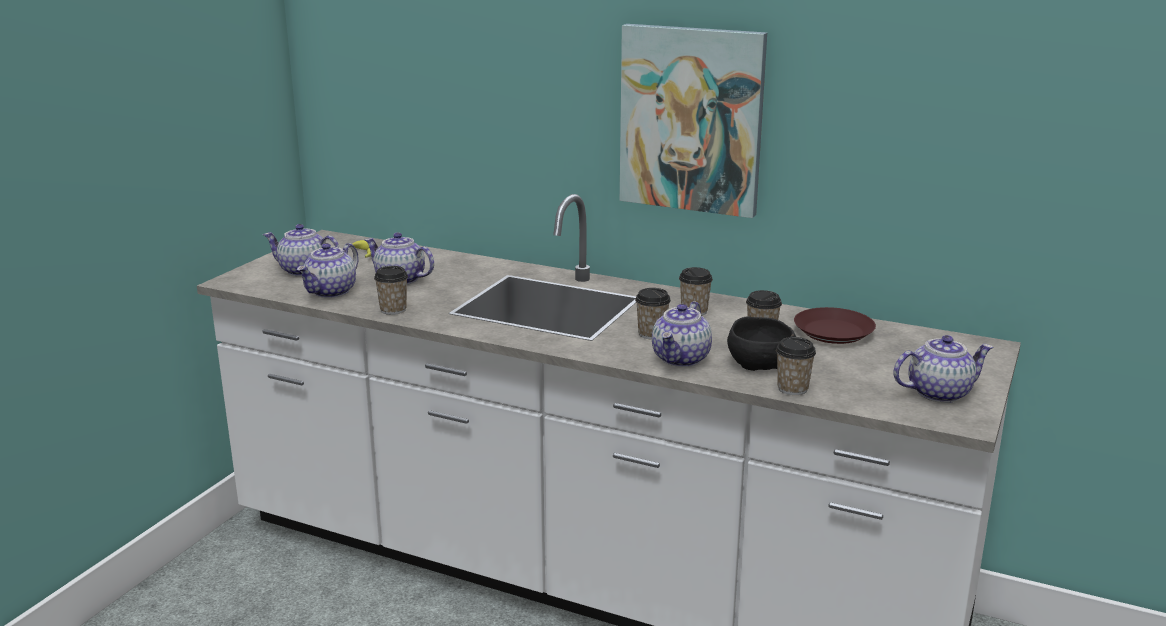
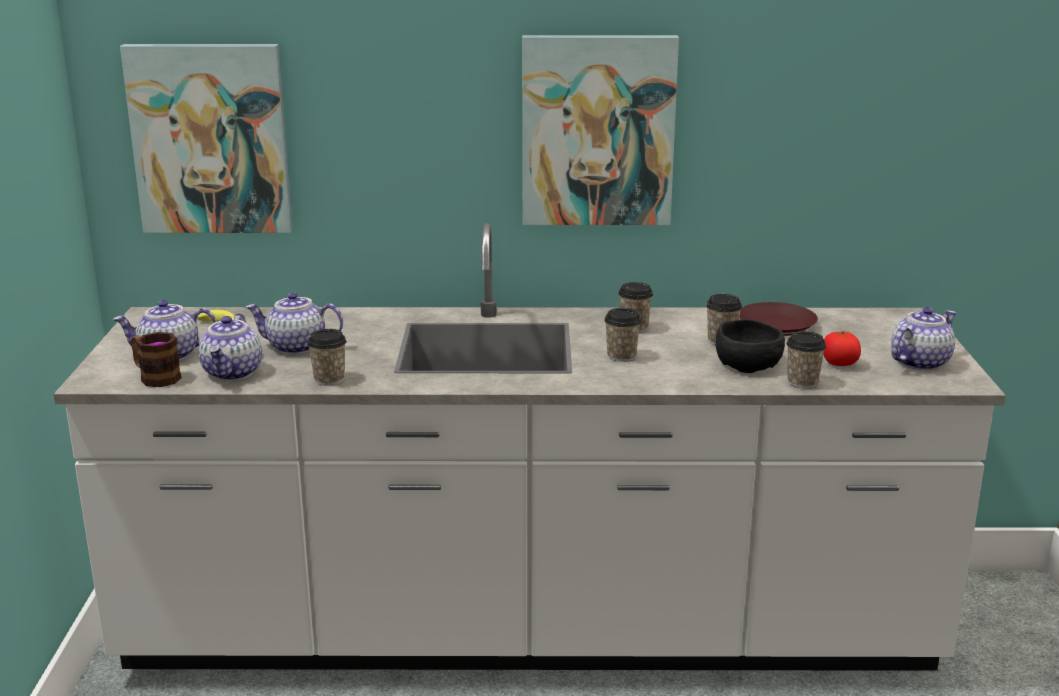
camera: 25 degrees left, 0 degrees up
teapot [652,301,712,367] -> none
none -> picture [120,44,293,233]
none -> mug [131,332,182,387]
none -> tomato [823,331,861,366]

